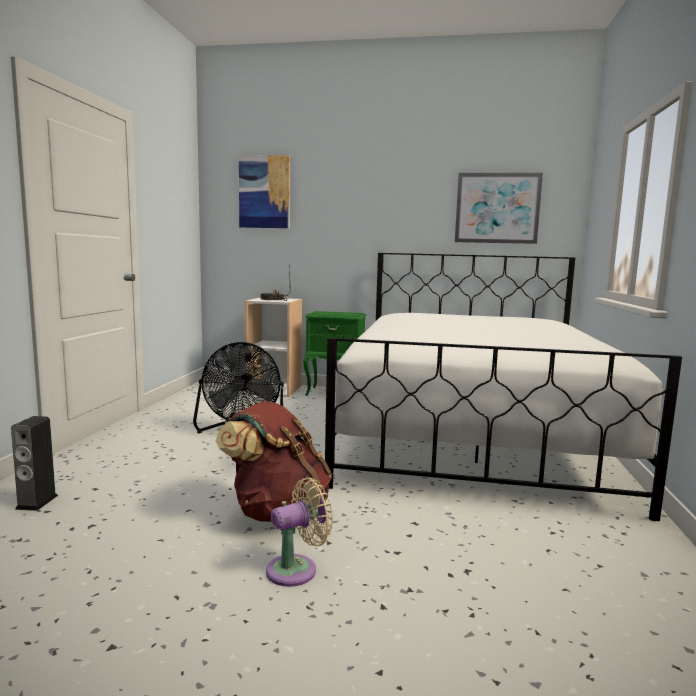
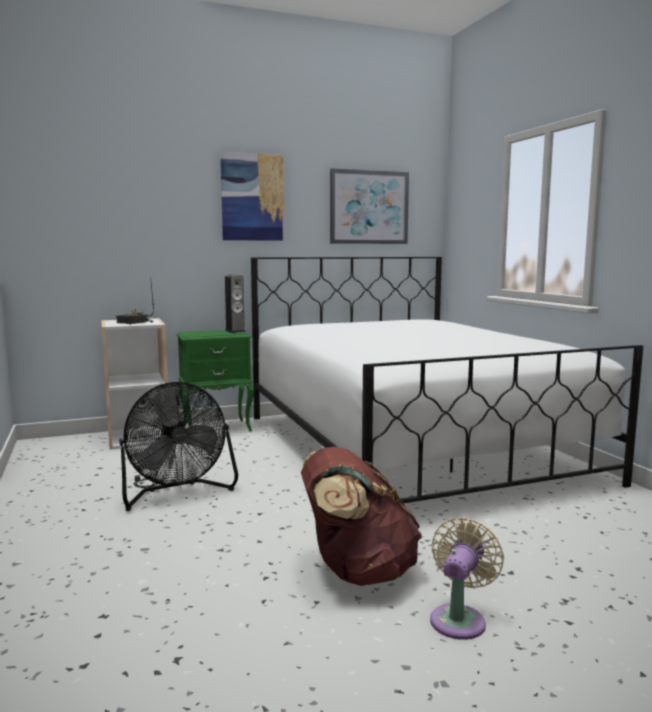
camera: 30 degrees left, 0 degrees up
speaker [11,416,58,511] -> speaker moved to [225,275,246,333]
picture [239,155,290,228] -> picture moved to [220,152,284,241]

